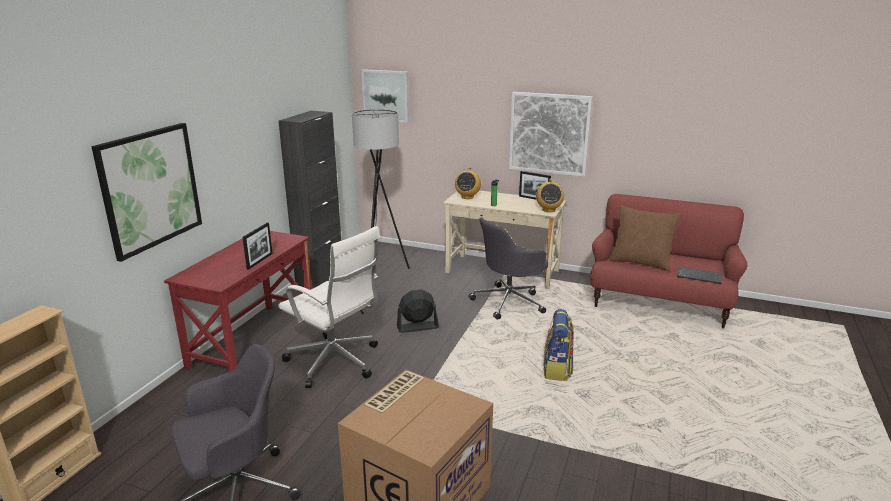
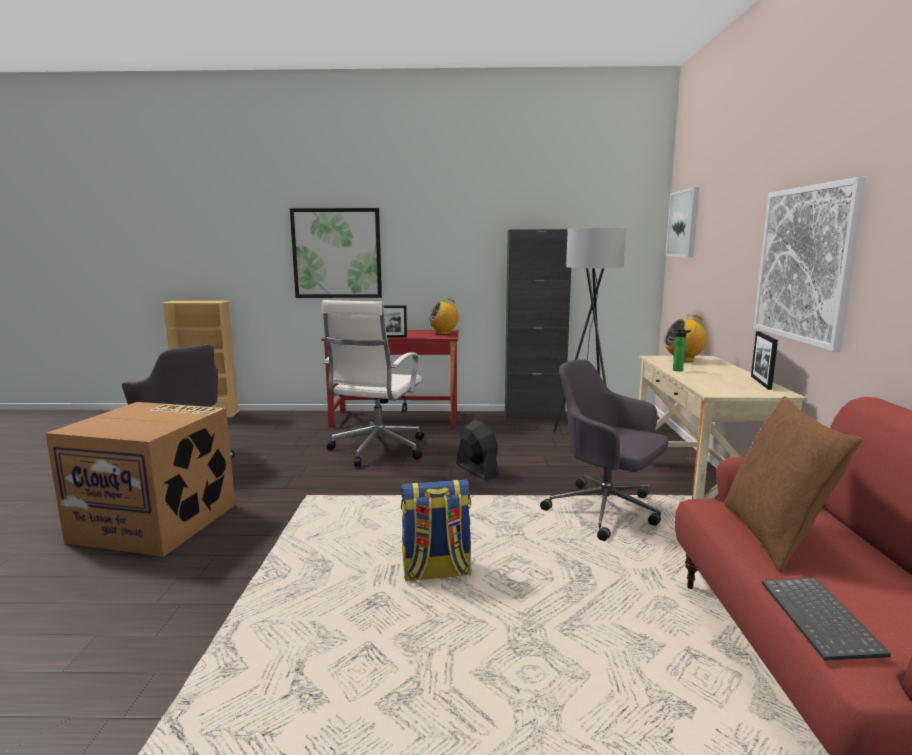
camera: 70 degrees right, 10 degrees down
radio [536,178,564,212] -> radio moved to [428,298,459,335]

